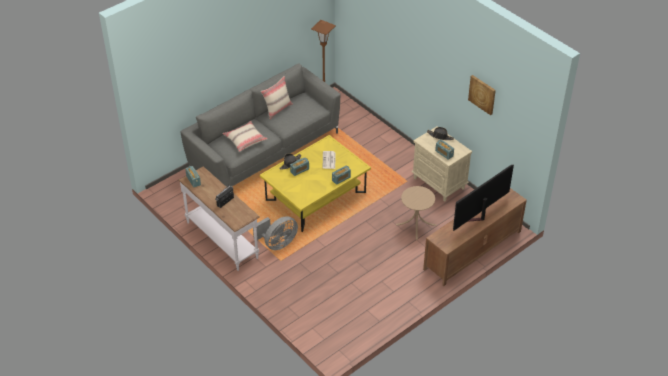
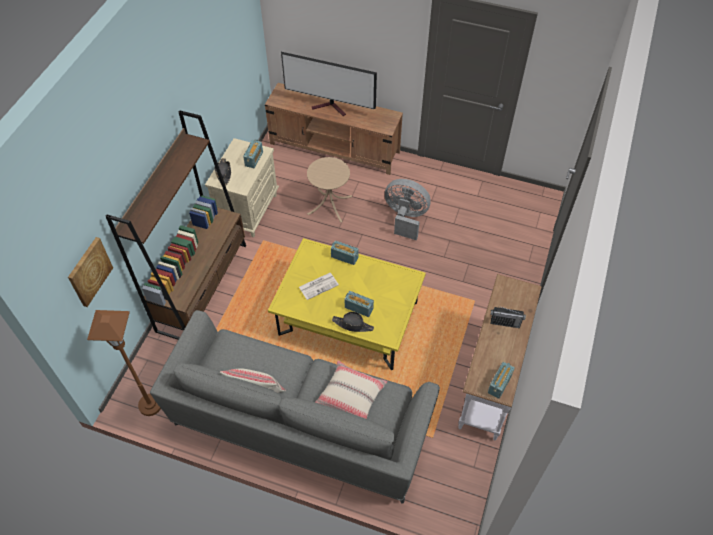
camera: 120 degrees left, 10 degrees up
grey fan [253,216,298,250] -> grey fan moved to [385,179,431,240]
picture [468,75,496,115] -> picture moved to [68,237,113,307]
none -> brown bookcase [106,110,246,340]

